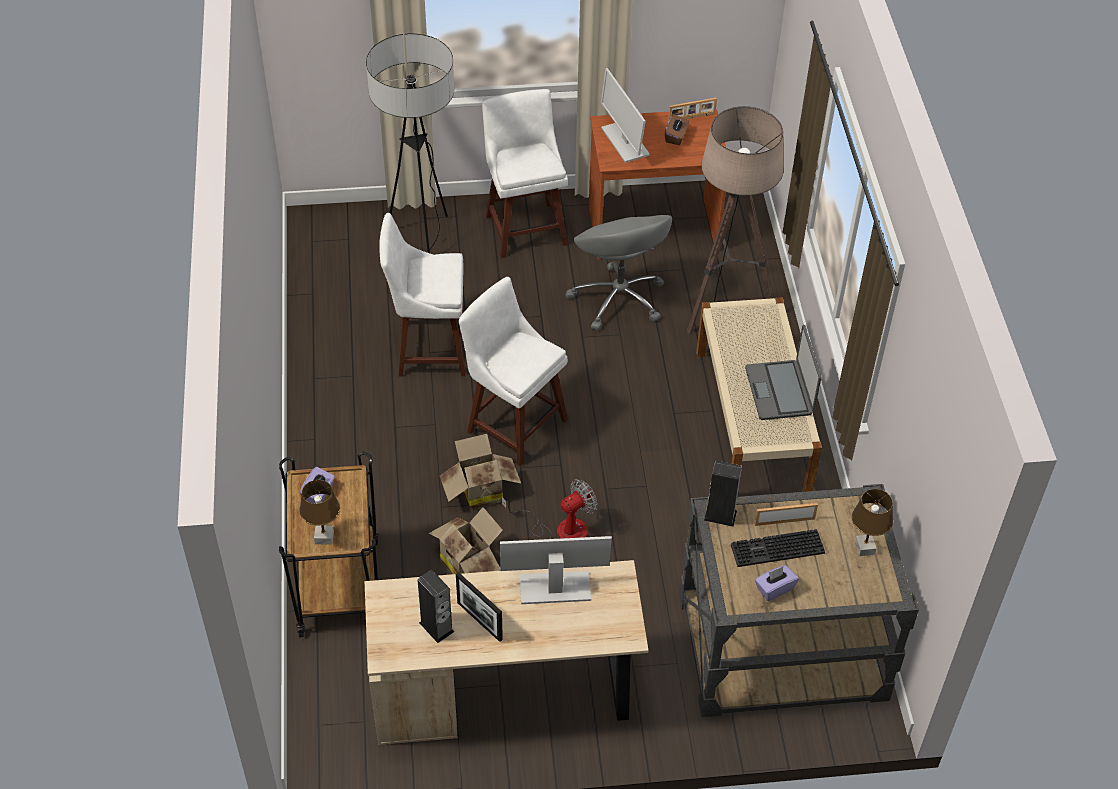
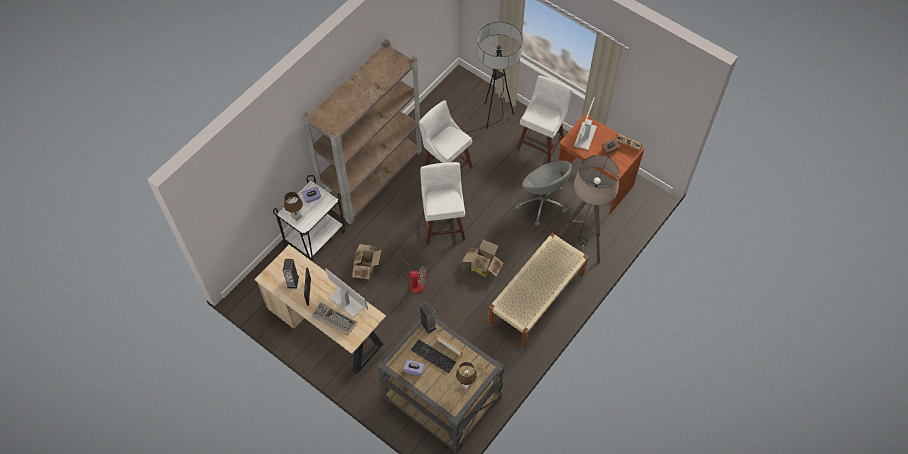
camera: 45 degrees right, 10 degrees up
brown cart [279,452,378,637] -> white cart [273,175,346,262]
cardboard box [440,434,521,510] -> cardboard box moved to [462,239,503,278]
grey office chair [565,215,672,330] -> grey office chair turned 60 degrees counterclockwise [514,161,572,226]
laptop [745,325,821,420] -> none
none -> brown bookcase [302,39,422,224]
none -> keyboard [312,302,358,335]

